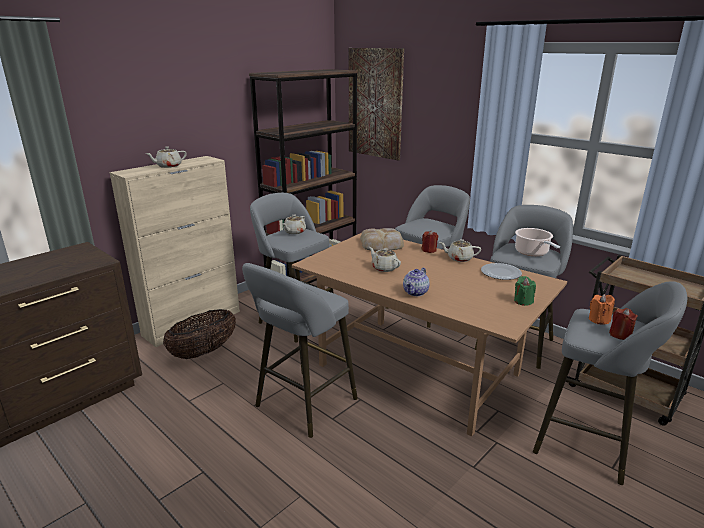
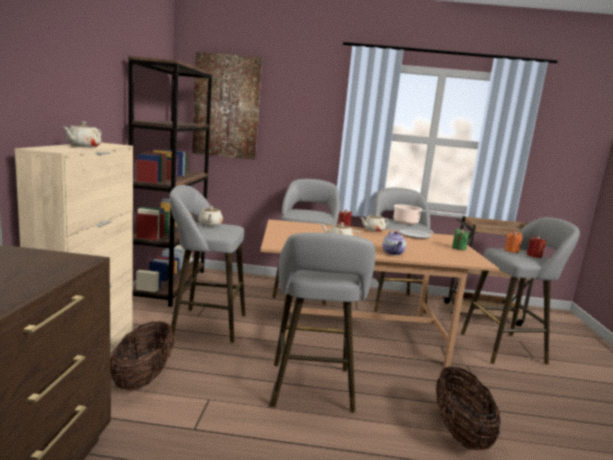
camera: 40 degrees left, 10 degrees down
bread [360,228,404,251] -> none
none -> basket [436,366,500,450]

